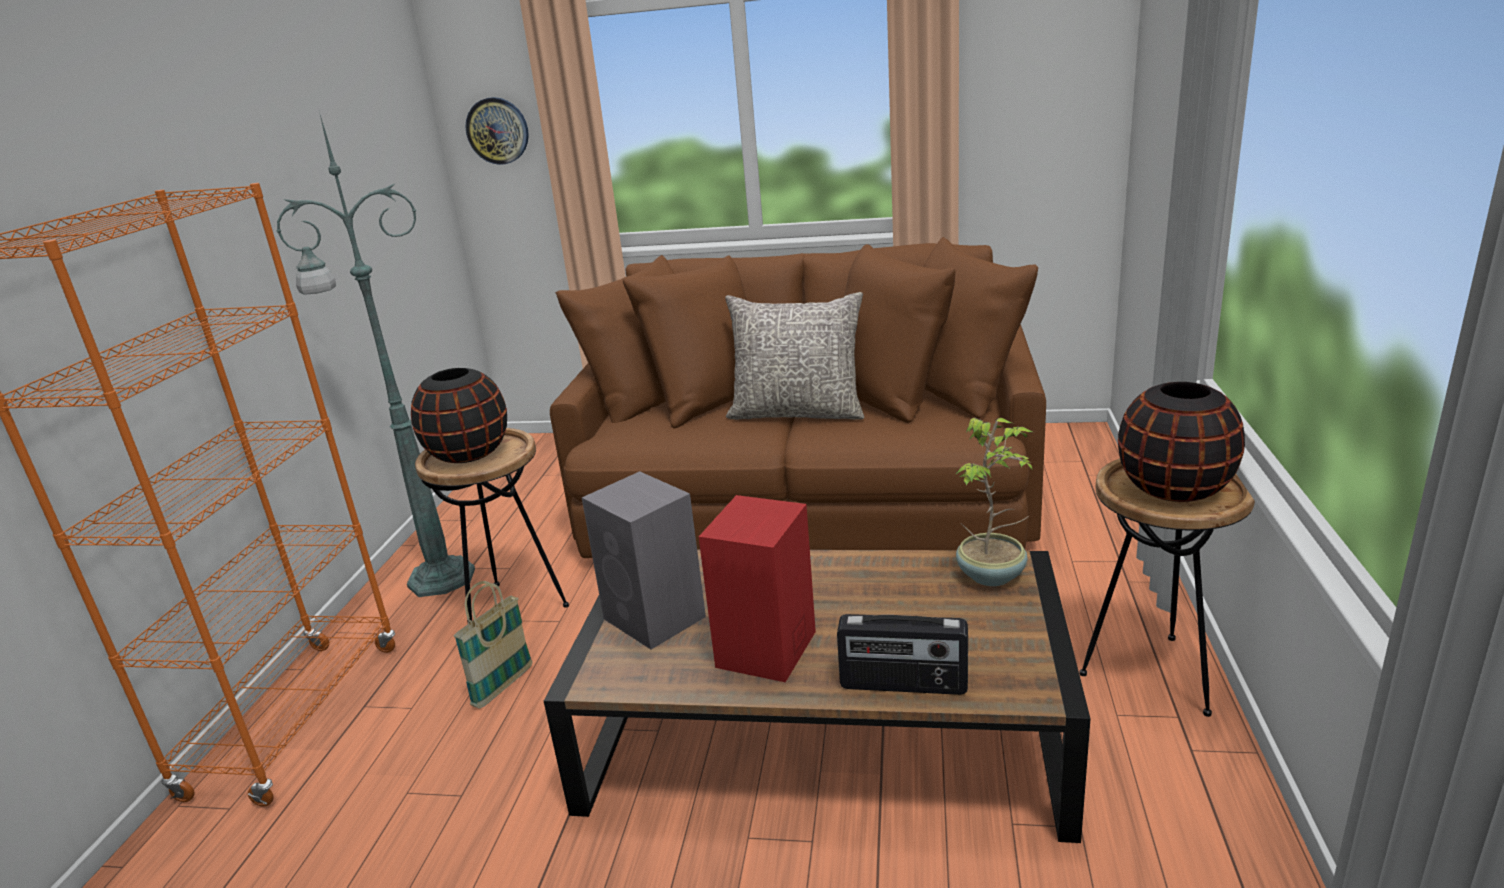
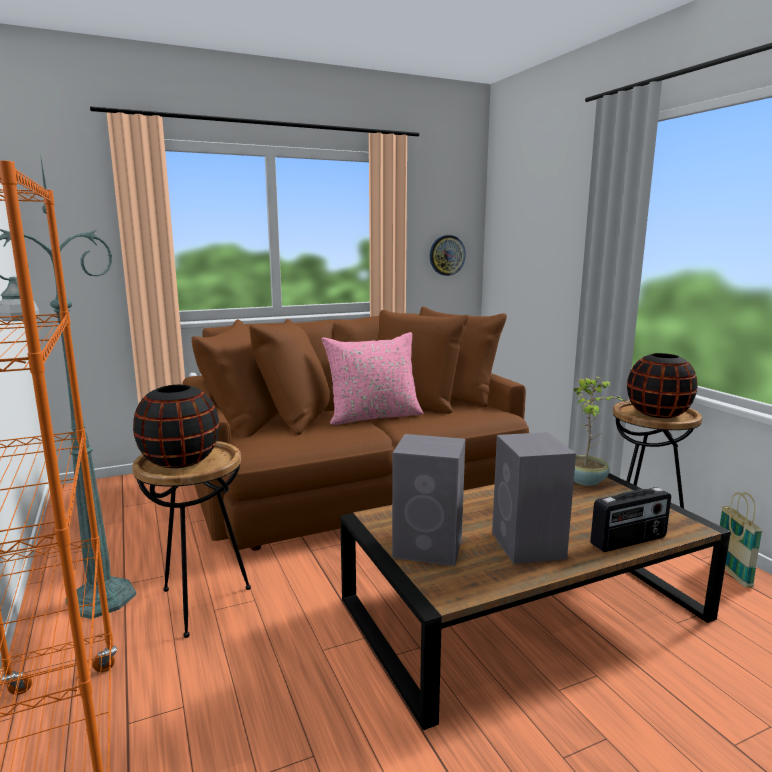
camera: 35 degrees left, 10 degrees down
basket [454,581,532,708] -> basket moved to [720,492,763,587]
wall clock [466,97,529,165] -> wall clock moved to [430,235,466,276]
red speaker [699,495,816,682] -> grey speaker [492,432,576,564]
grey pillow [725,292,864,420] -> pink pillow [321,332,423,425]

